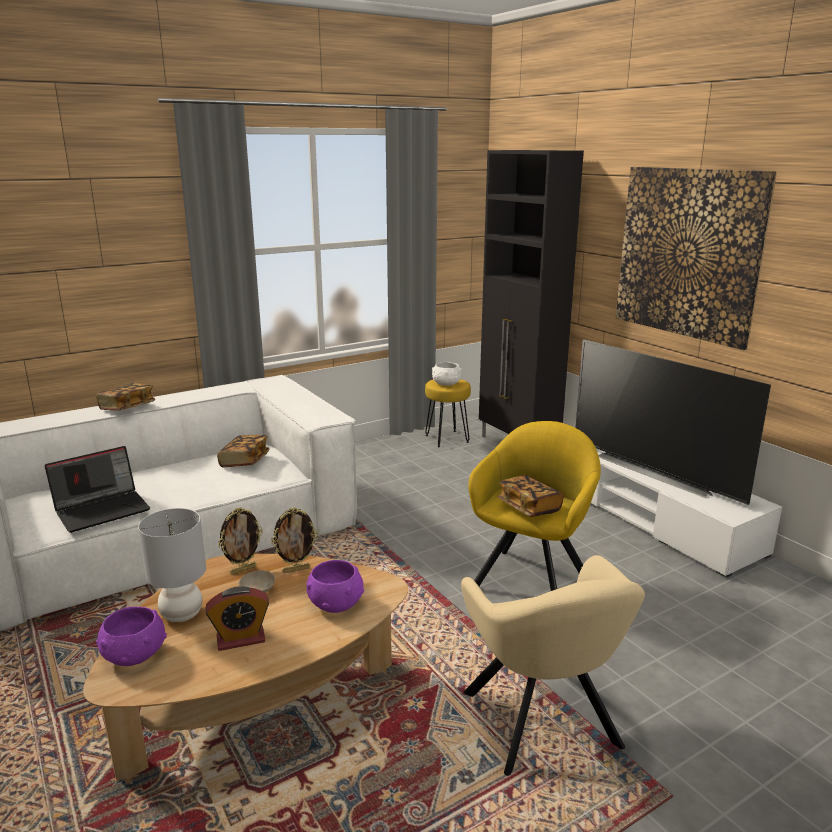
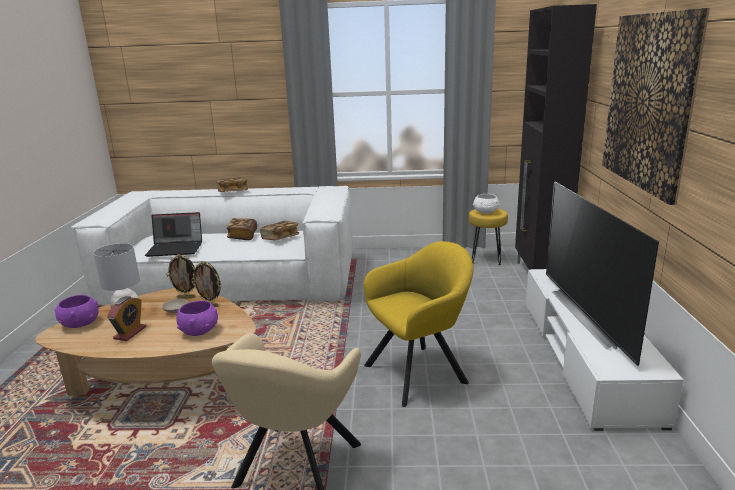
camera: 35 degrees right, 0 degrees up
alarm clock [206,586,269,651] -> alarm clock turned 90 degrees counterclockwise [107,296,146,341]
book [497,475,564,517] -> book moved to [227,218,257,240]

